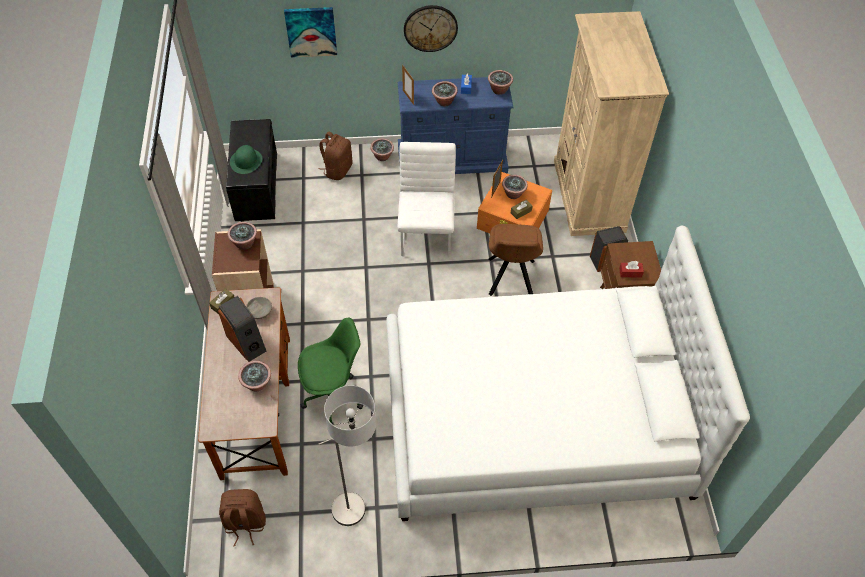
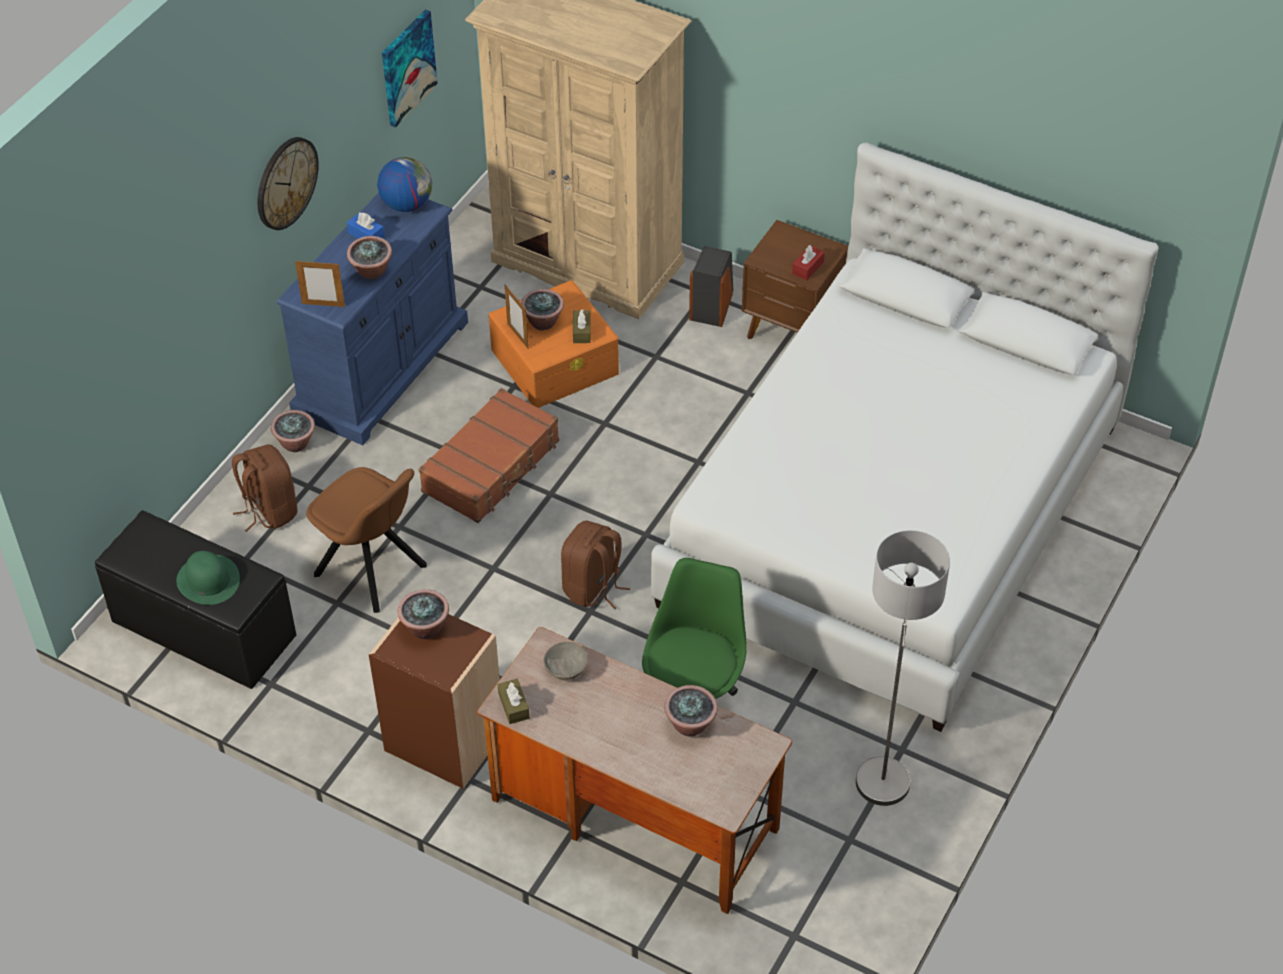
camera: 55 degrees left, 5 degrees down
speaker [218,296,266,362] -> none
brown backpack [219,489,266,547] -> brown backpack moved to [561,521,630,609]
picture [284,7,337,58] -> picture moved to [382,10,438,128]
white chair [398,142,456,257] -> brown suitcase [419,388,559,523]
potted plant [488,70,513,95] -> globe [377,157,432,212]
brown chair [489,224,543,296] -> brown chair moved to [306,467,427,613]

